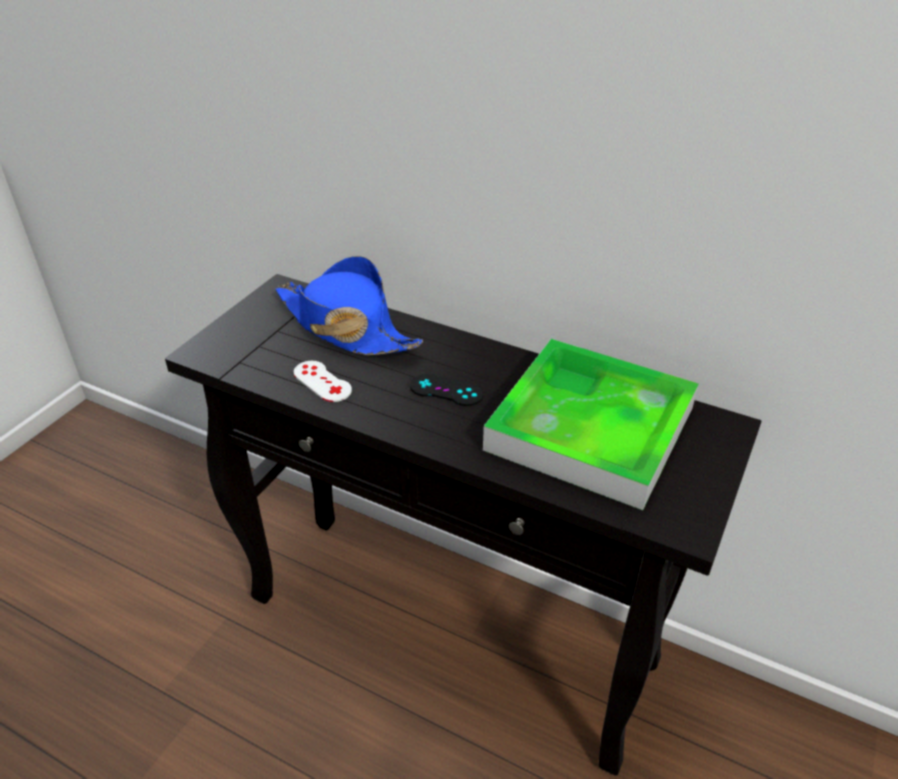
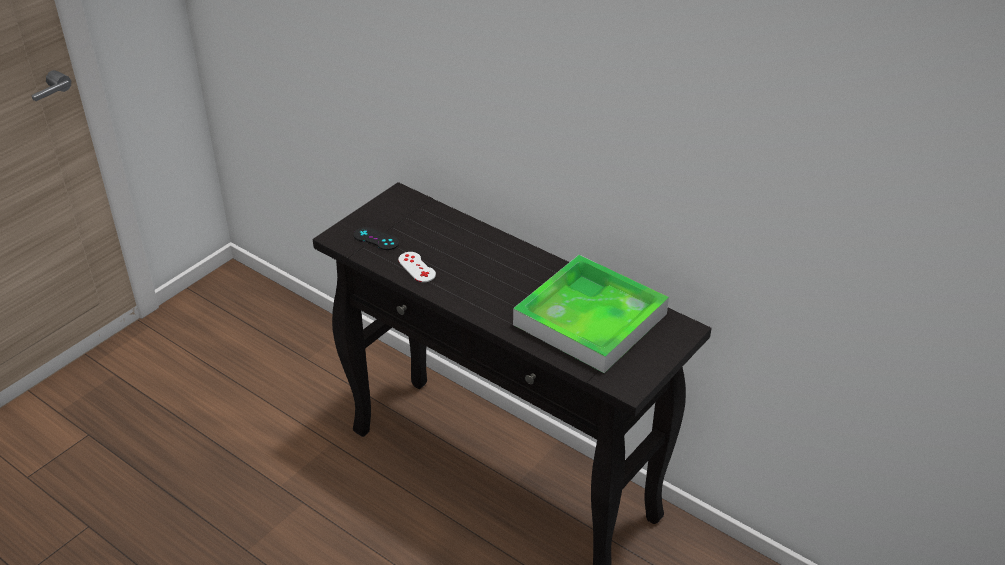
camera: 10 degrees right, 0 degrees up
blue hat [276,256,423,355] -> none
black game controller [410,374,483,406] -> black game controller moved to [354,227,399,250]

